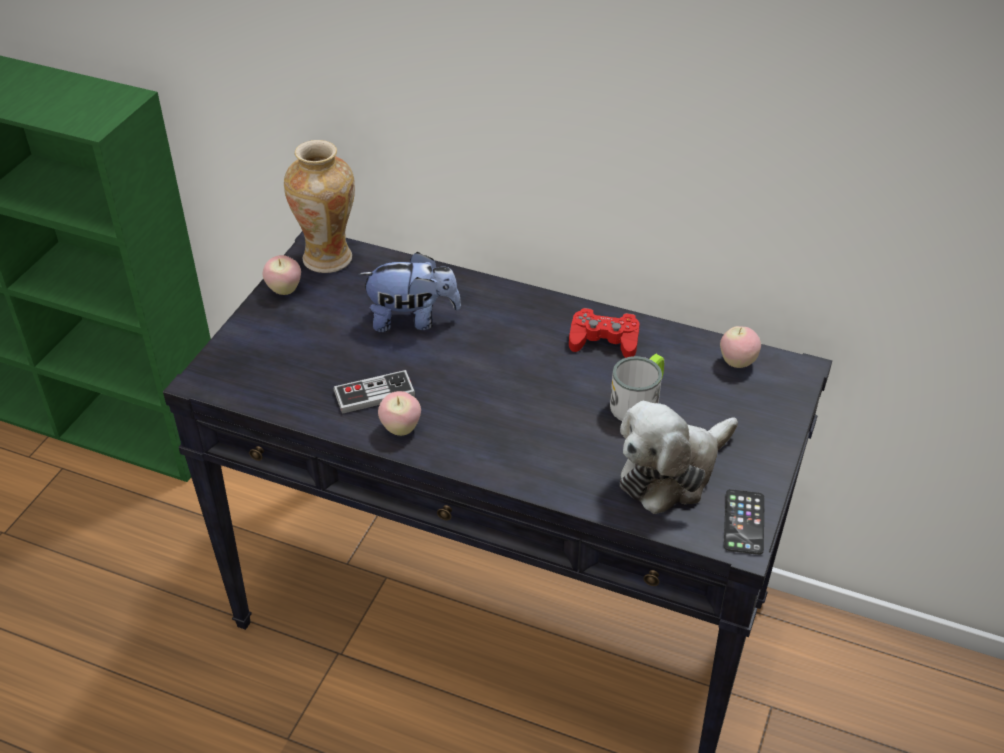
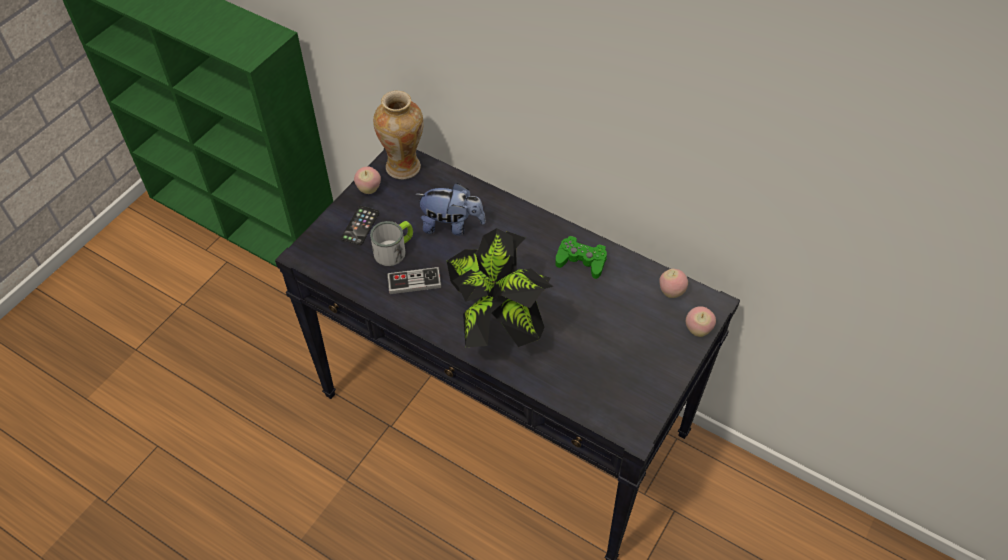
camera: 10 degrees right, 10 degrees up
apple [378,391,421,436] -> apple moved to [686,306,716,337]
red game controller [569,308,640,358] -> green game controller [555,236,607,279]
mug [610,354,664,421] -> mug moved to [370,221,413,266]
plush toy [620,401,738,514] -> none
phone [724,489,764,555] -> phone moved to [341,206,379,245]
none -> potted plant [447,228,553,347]

